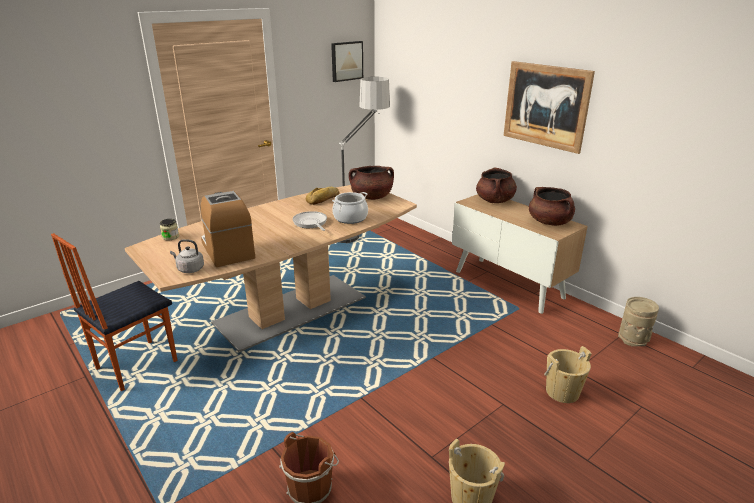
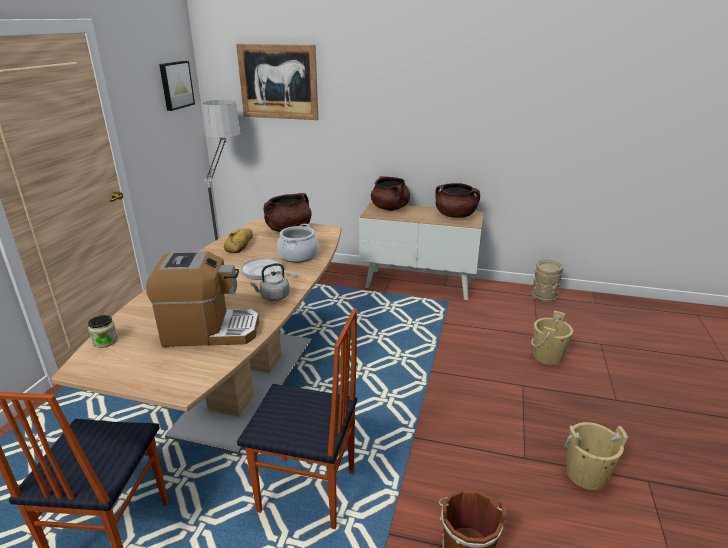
camera: 35 degrees left, 0 degrees up
grey kettle [170,239,204,273] -> grey kettle moved to [250,263,290,301]
coffee machine [201,191,255,267] -> coffee machine turned 150 degrees clockwise [146,251,259,347]
picture [504,61,595,154] -> picture moved to [236,44,318,120]
none -> chair [237,308,357,529]

